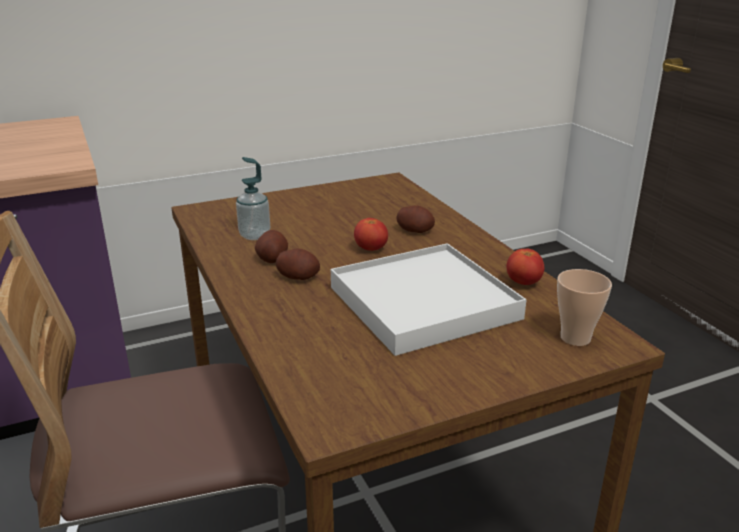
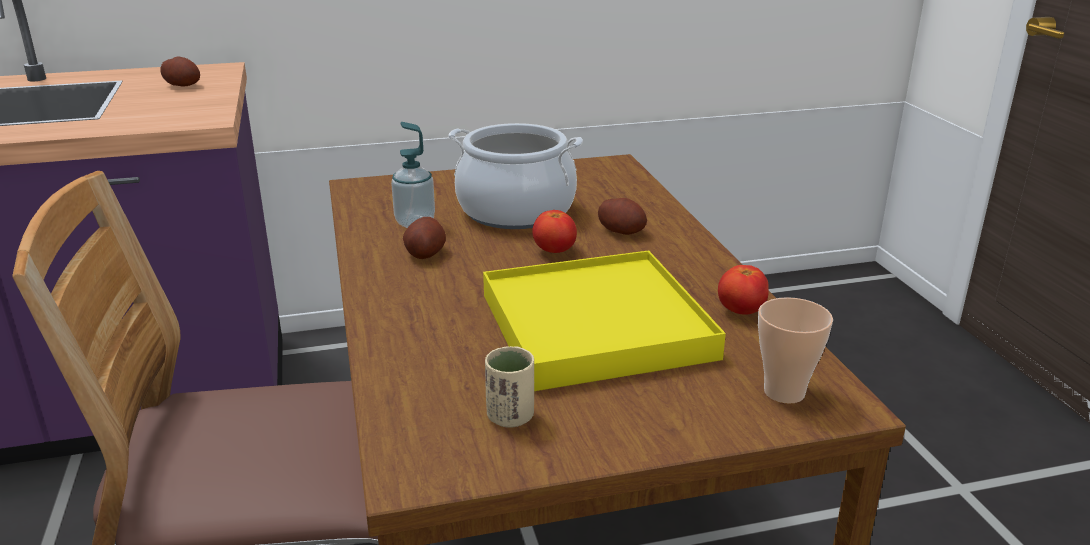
camera: 10 degrees right, 0 degrees up
potato [276,248,320,280] -> potato moved to [161,56,200,87]
white tray [331,243,527,356] -> yellow tray [483,251,726,391]
none -> cooking pot [448,123,583,229]
none -> beige cup [485,346,534,428]

